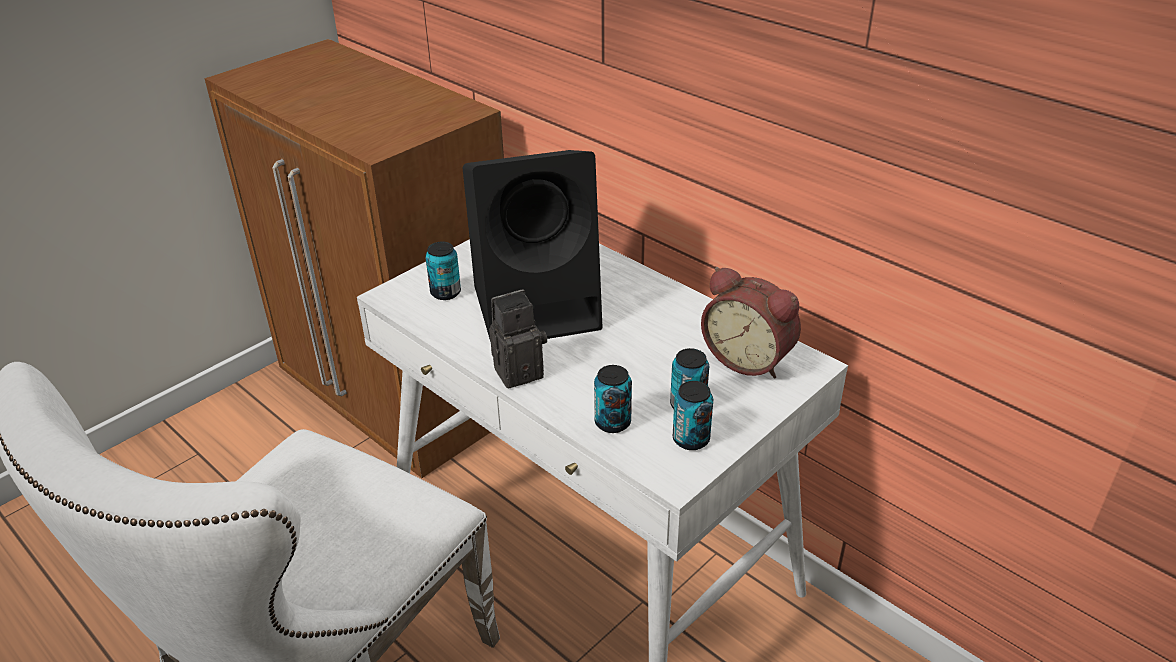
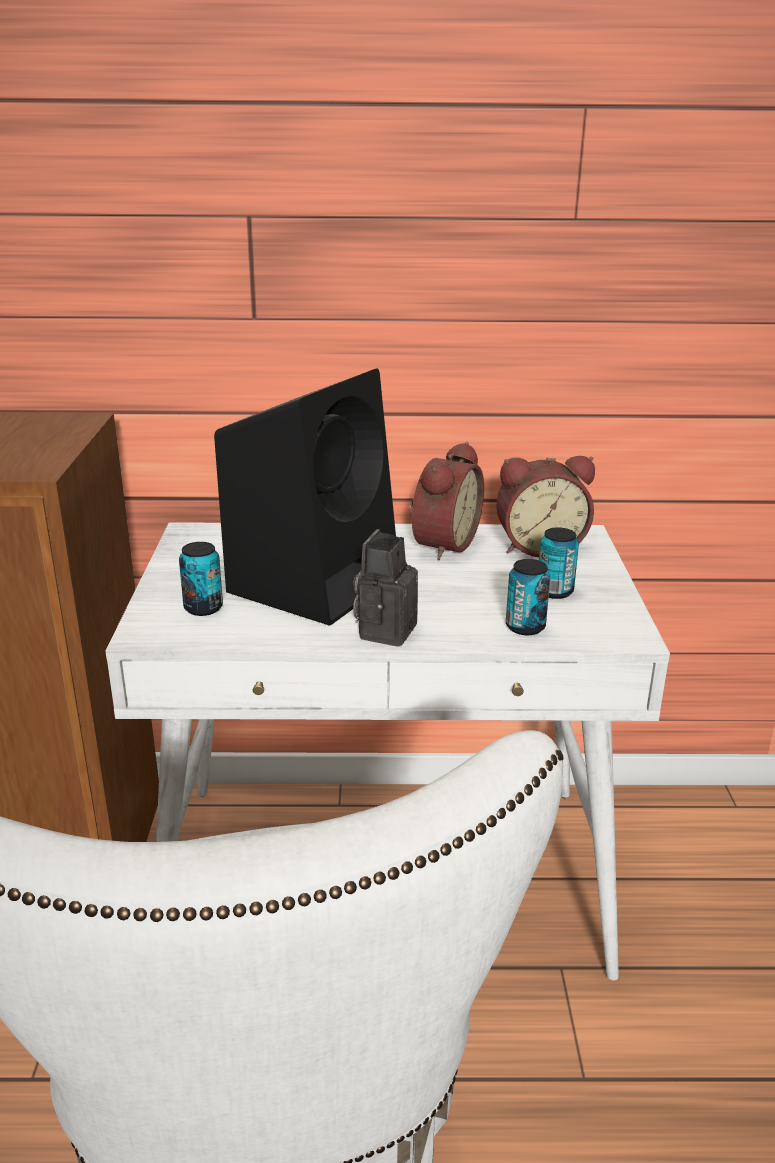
camera: 45 degrees left, 10 degrees down
can [673,381,713,450] -> none
none -> alarm clock [410,442,484,560]

